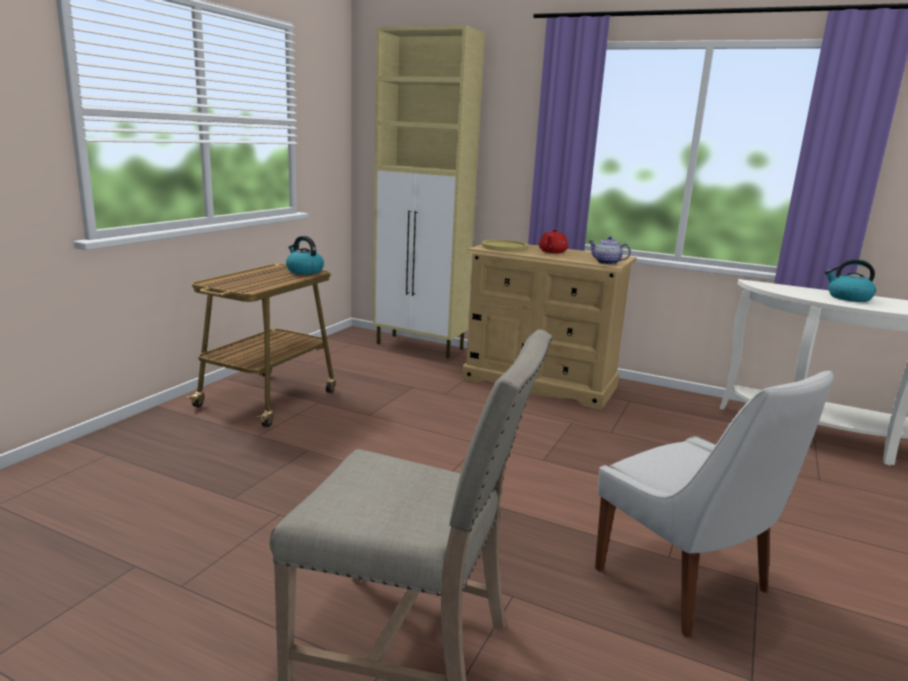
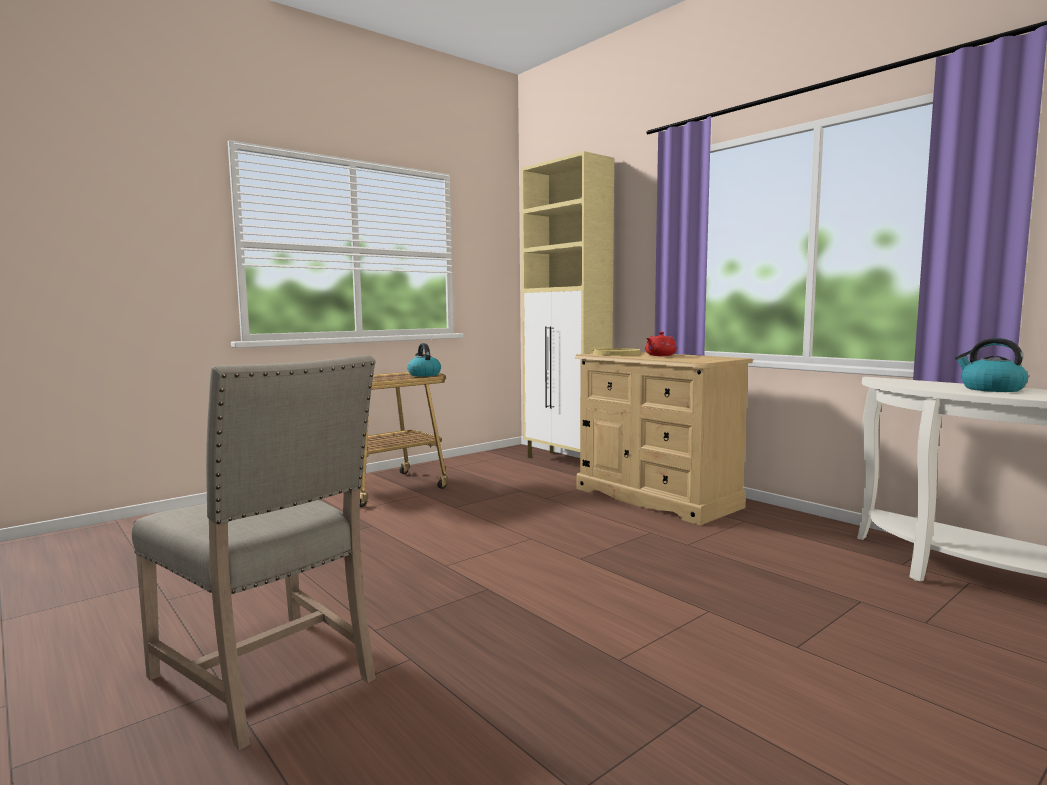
camera: 25 degrees right, 10 degrees down
teapot [589,236,631,265] -> none
white chair [595,370,834,637] -> none

